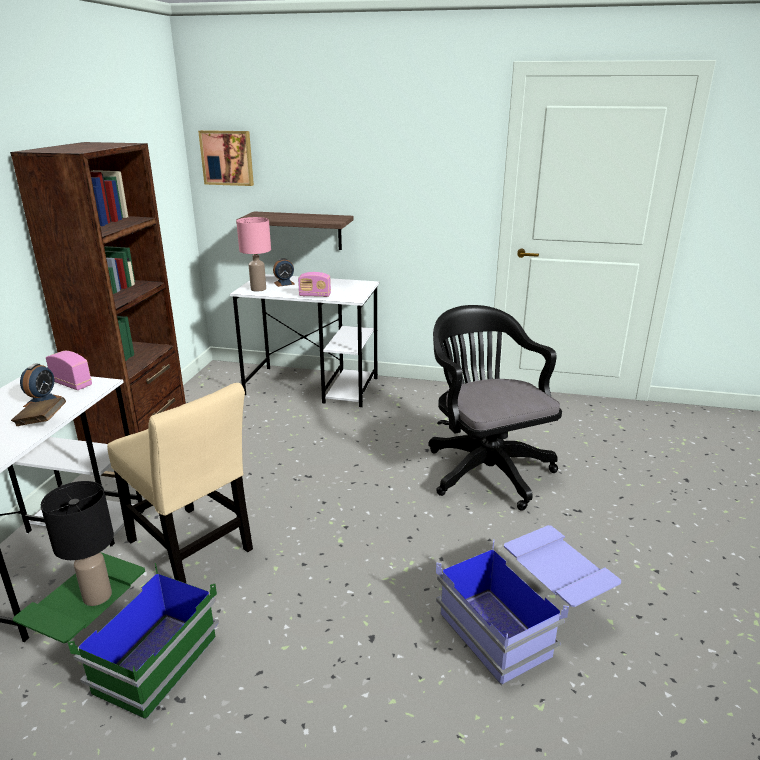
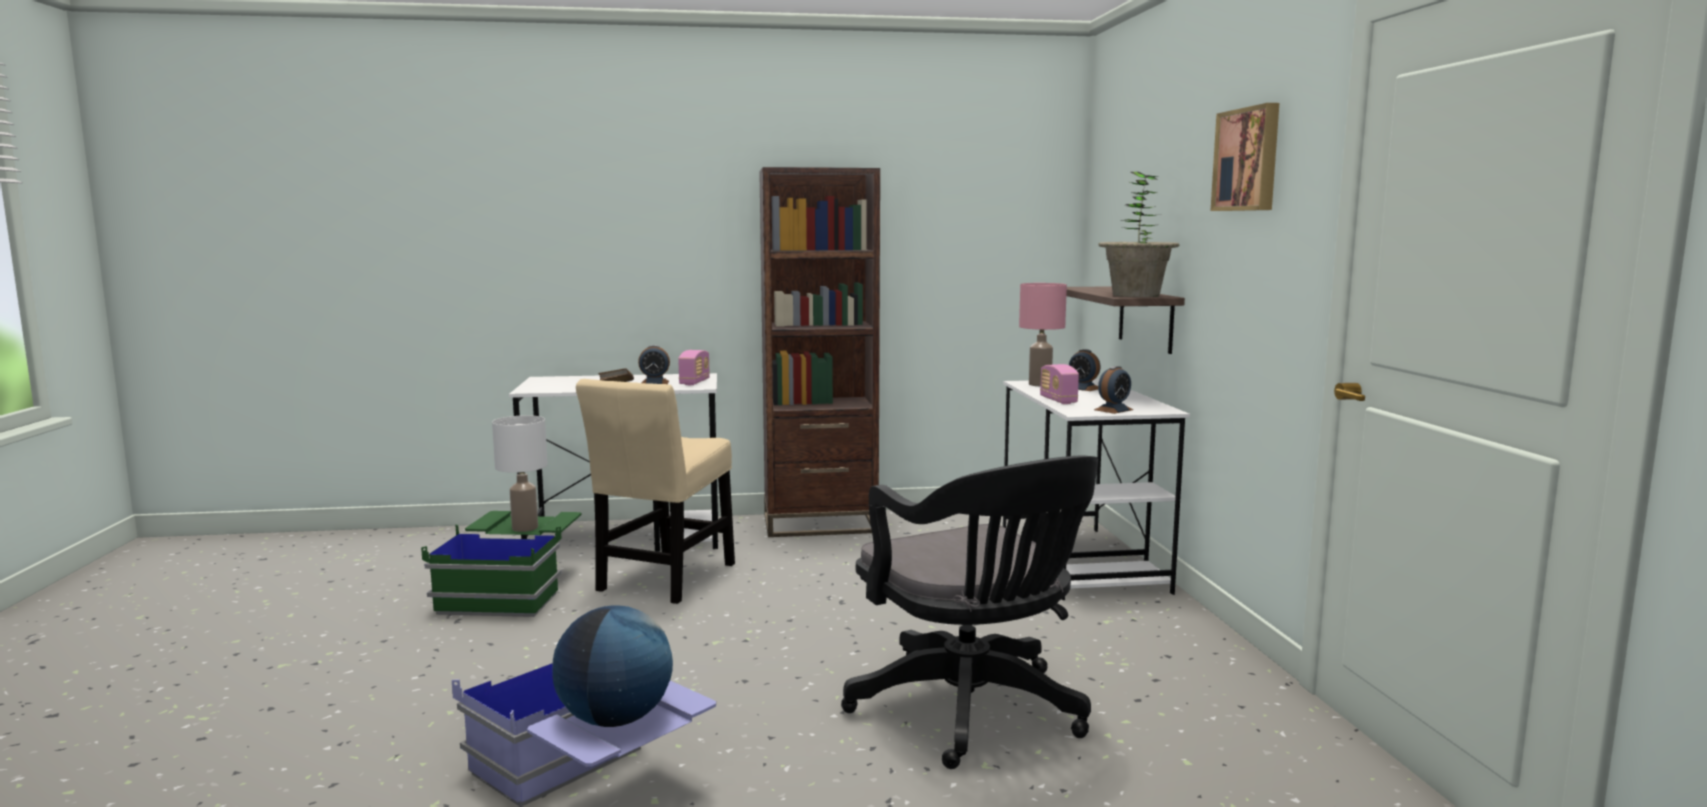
camera: 70 degrees right, 15 degrees down
black table lamp [41,481,114,606] -> white table lamp [492,415,548,532]
picture [198,130,254,186] -> picture moved to [1211,103,1279,211]
black office chair [428,305,562,511] -> black office chair turned 105 degrees clockwise [841,456,1098,769]
none -> globe [552,605,673,727]
none -> alarm clock [1094,366,1133,414]
none -> potted plant [1098,172,1179,297]

